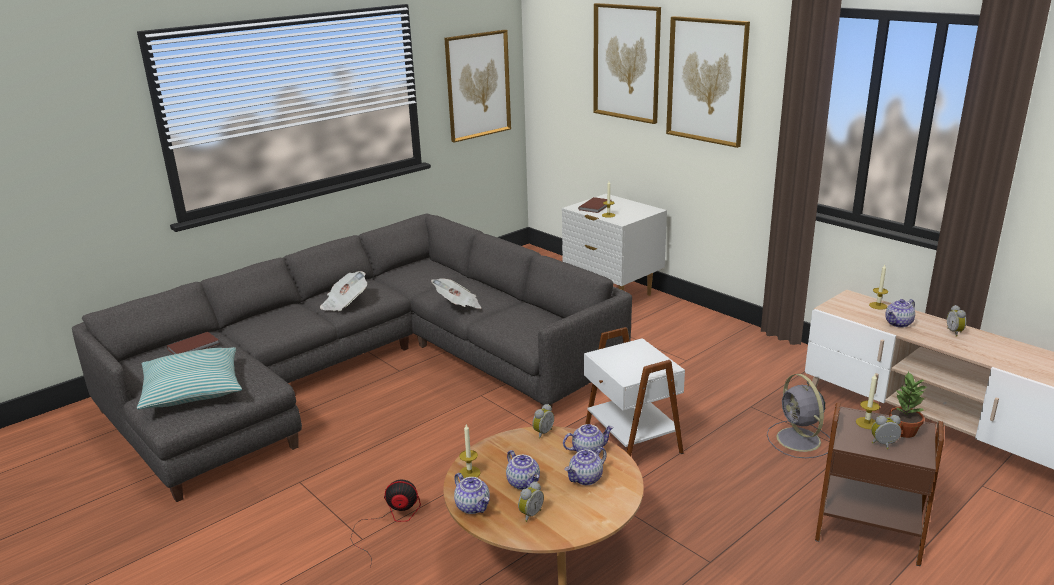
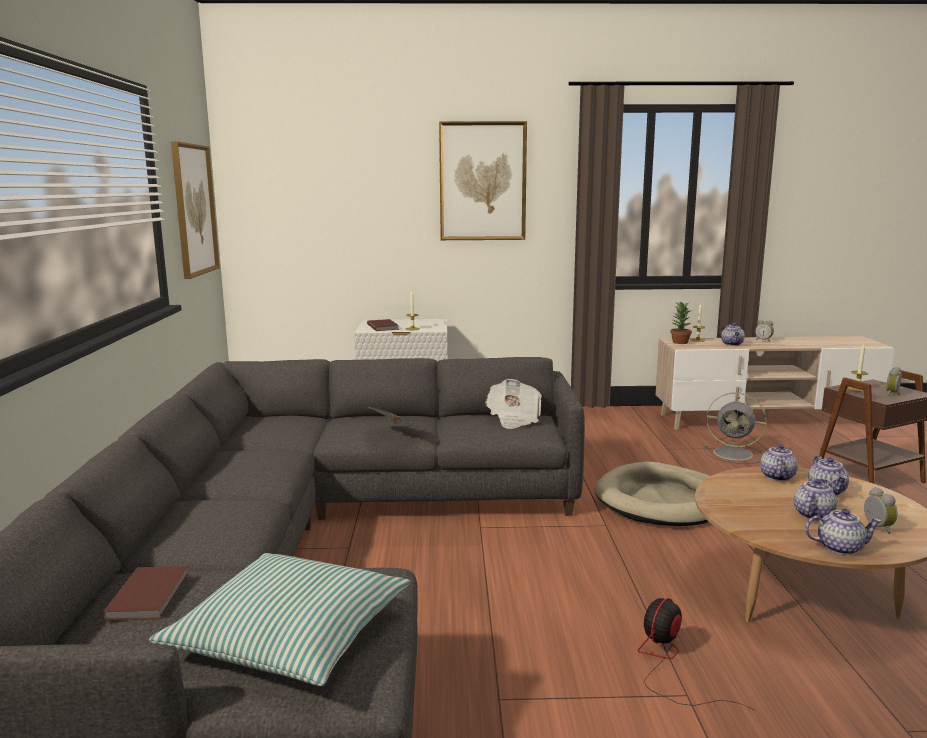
camera: 50 degrees left, 10 degrees down
newspaper [320,271,367,312] -> newspaper moved to [485,379,542,429]
candle [459,424,481,478] -> none
teapot [506,450,540,490] -> teapot turned 60 degrees counterclockwise [794,478,837,520]
alarm clock [532,404,554,439] -> none
white side table [584,327,685,456] -> beige dog bed [595,462,710,526]
picture [593,3,661,124] -> none
potted plant [889,371,927,438] -> potted plant moved to [670,302,692,344]

